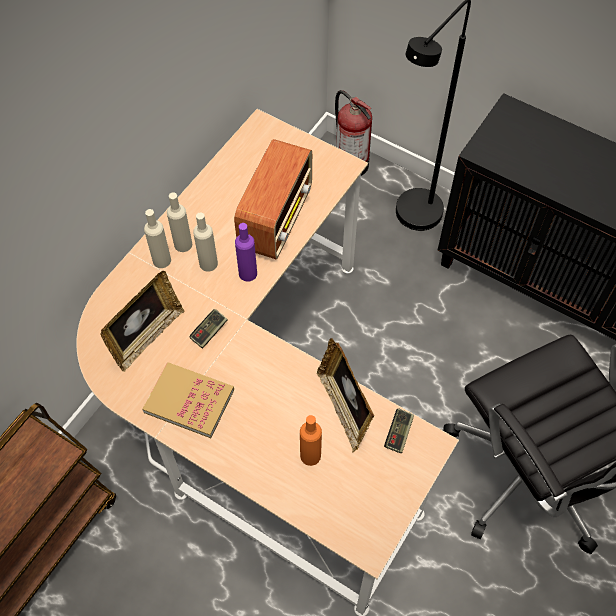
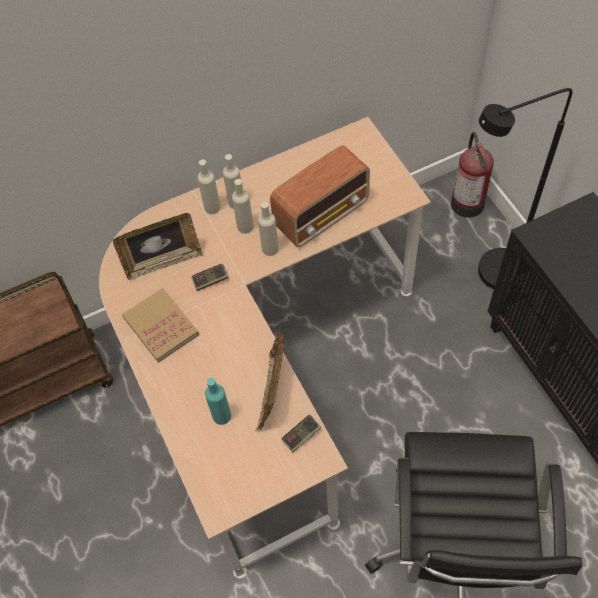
camera: 35 degrees right, 0 degrees up
purple bottle [235,223,257,282] -> beige bottle [258,202,279,256]
orange bottle [300,415,322,466] -> turquoise bottle [205,378,231,425]

